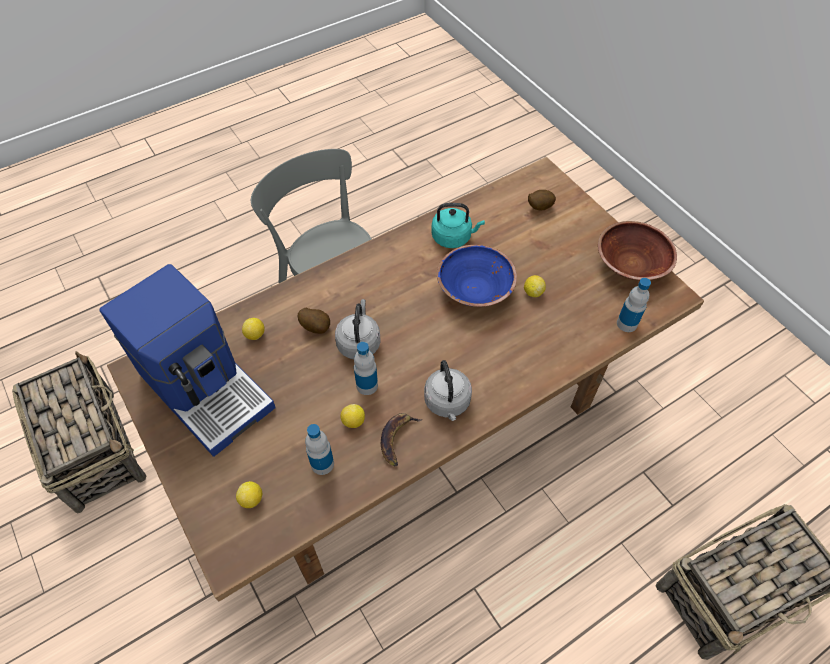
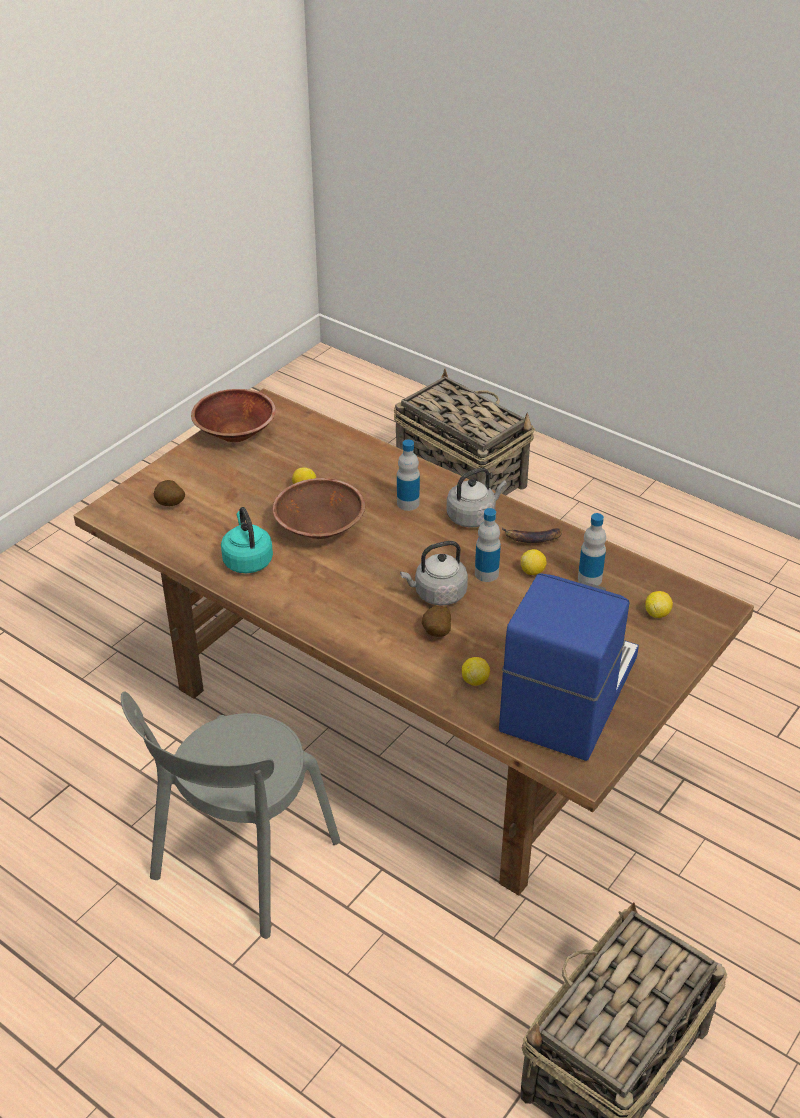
camera: 110 degrees left, 15 degrees down
blue bowl [437,245,517,307] -> brown bowl [272,478,365,539]
bottle [617,278,651,332] -> bottle moved to [397,439,420,511]

